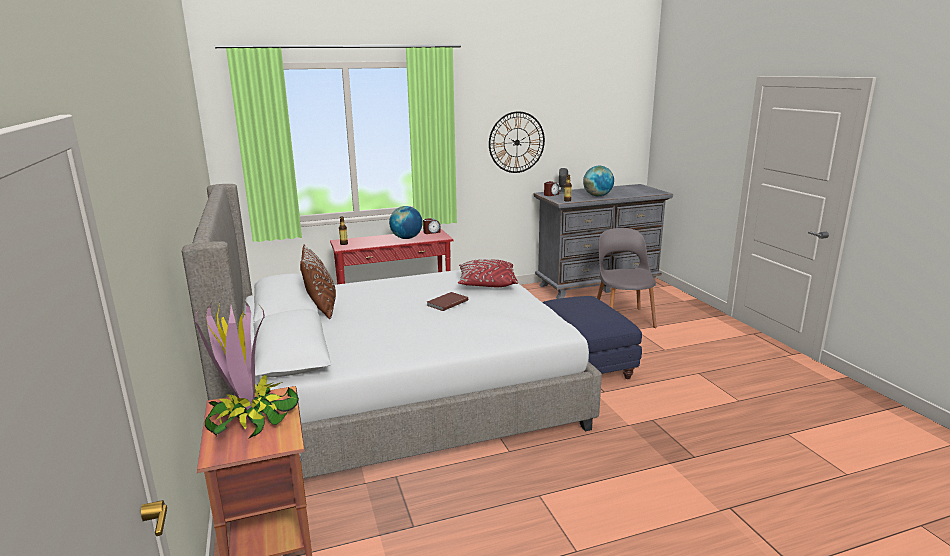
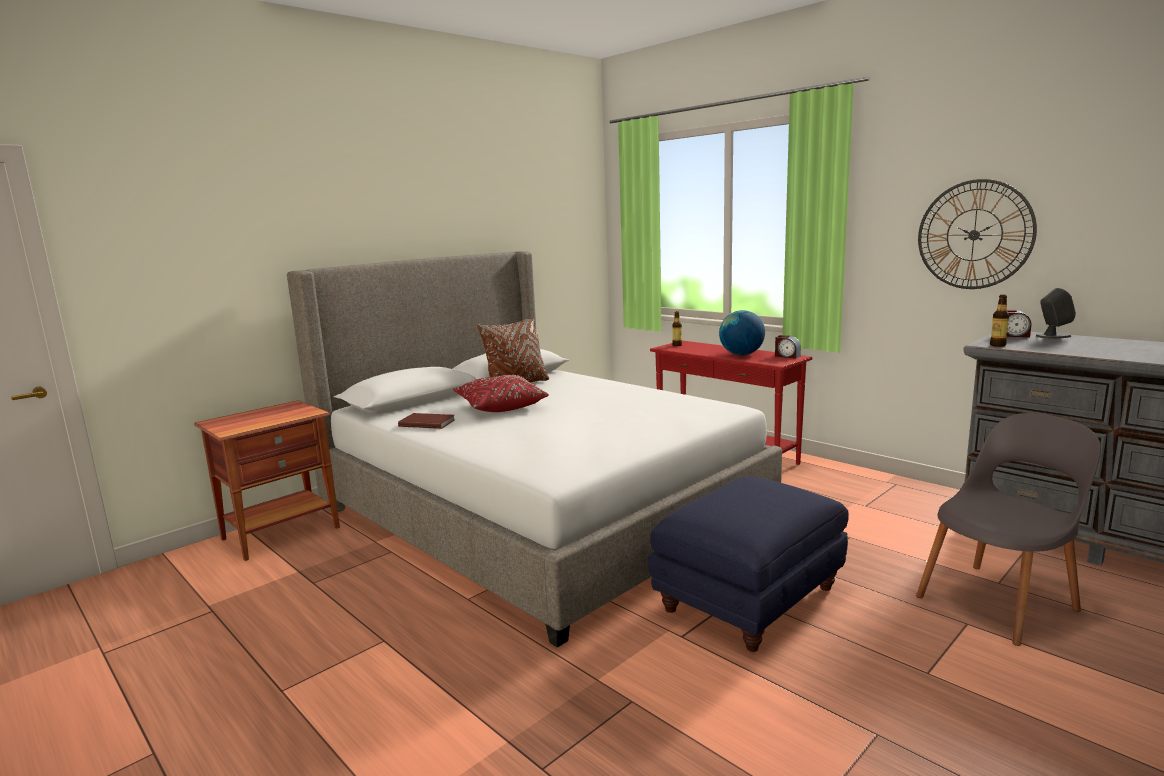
camera: 65 degrees right, 5 degrees down
potted plant [195,301,299,440] -> none
brown book [427,292,468,311] -> brown book moved to [398,413,455,429]
red pillow [458,259,518,288] -> red pillow moved to [453,375,549,412]
globe [583,166,614,196] -> none

